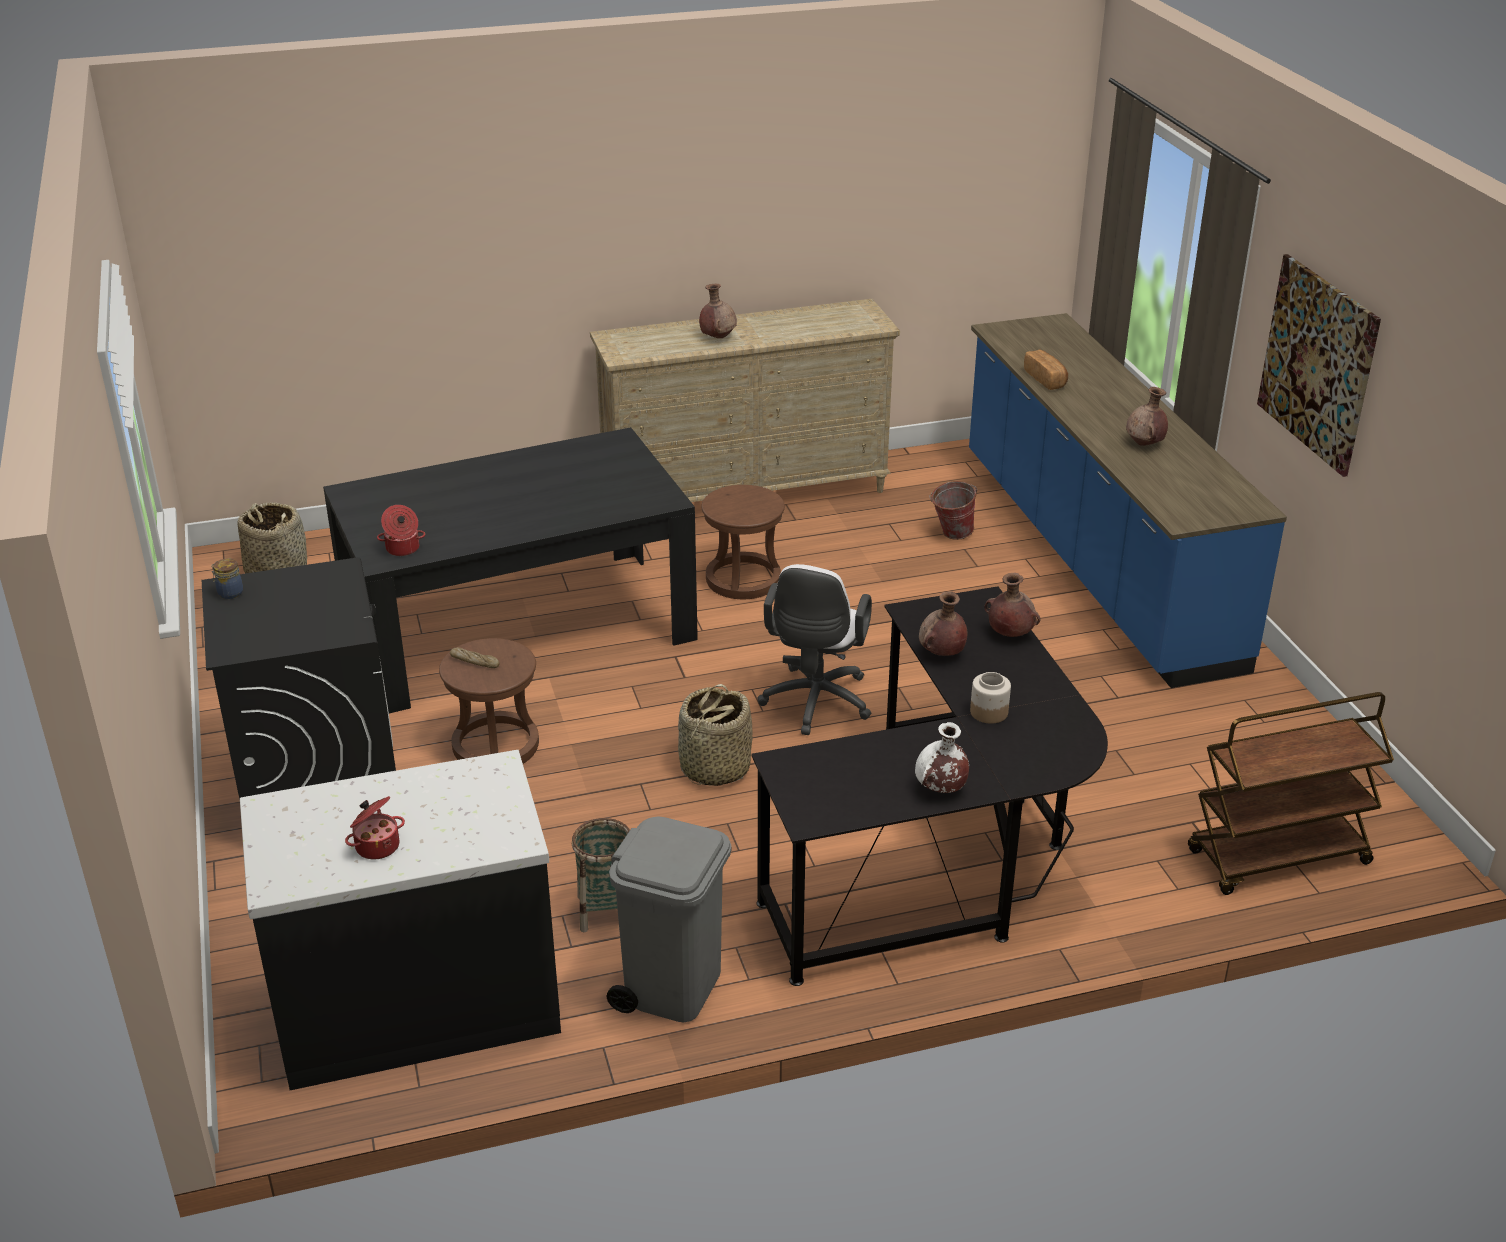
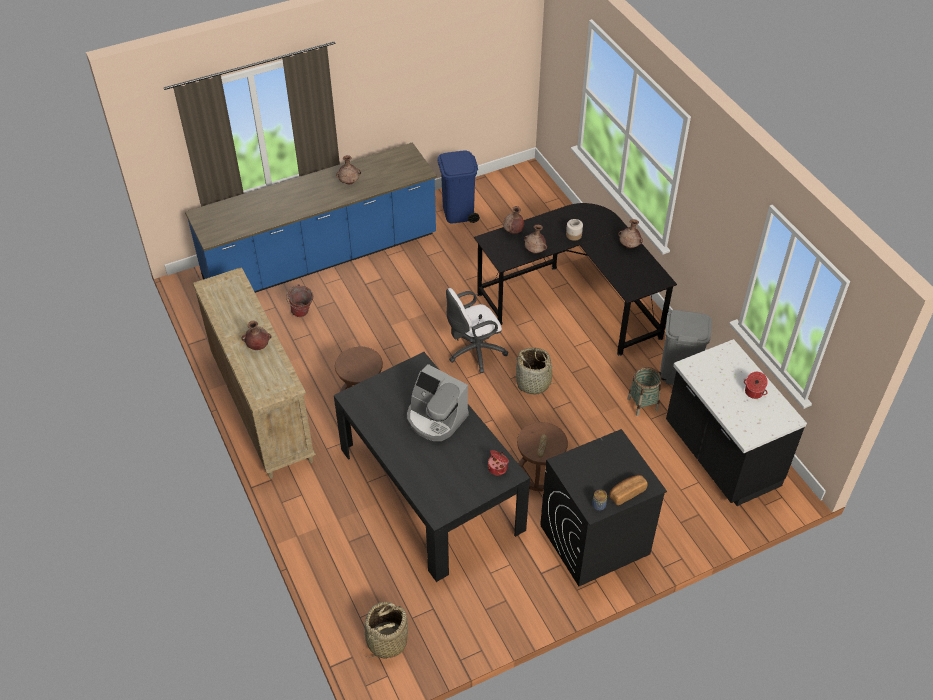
camera: 100 degrees left, 15 degrees up
white office chair [758,564,872,735] -> white office chair turned 150 degrees clockwise [446,288,508,373]
white vase [915,722,969,793] -> brown vase [618,219,643,248]
bread [1024,350,1068,390] -> bread moved to [609,475,648,505]
brown cart [1188,692,1394,895] -> none
picture [1257,254,1381,477] -> none
none -> coffee machine [407,364,469,441]
none -> blue trash can [437,150,480,223]

